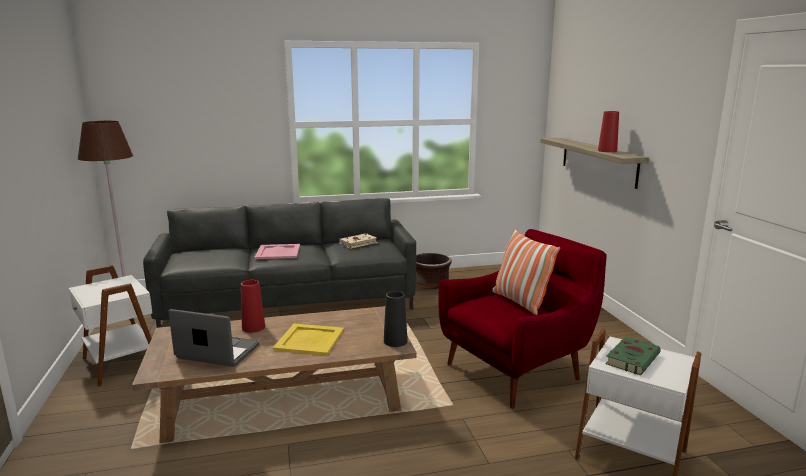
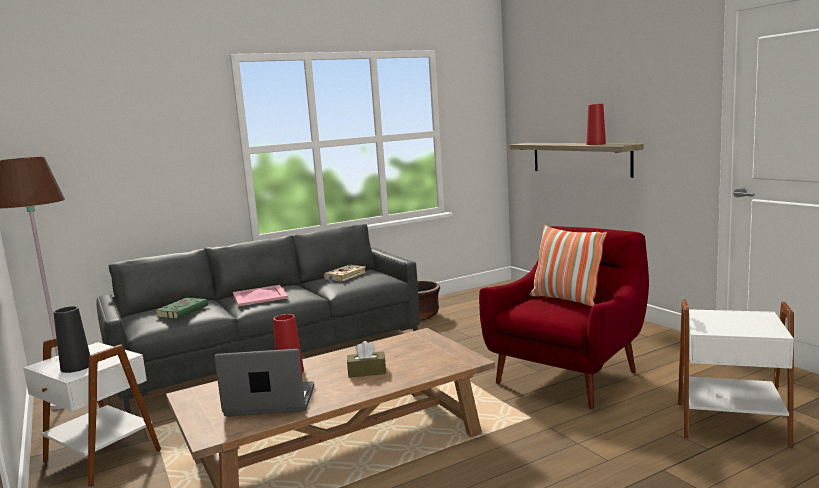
camera: 15 degrees left, 5 degrees down
yellow tray [273,324,344,355] -> brown tissue box [347,341,386,378]
black vase [384,291,408,347] -> black vase moved to [53,306,90,373]
green book [605,336,661,375] -> green book moved to [155,298,208,319]

